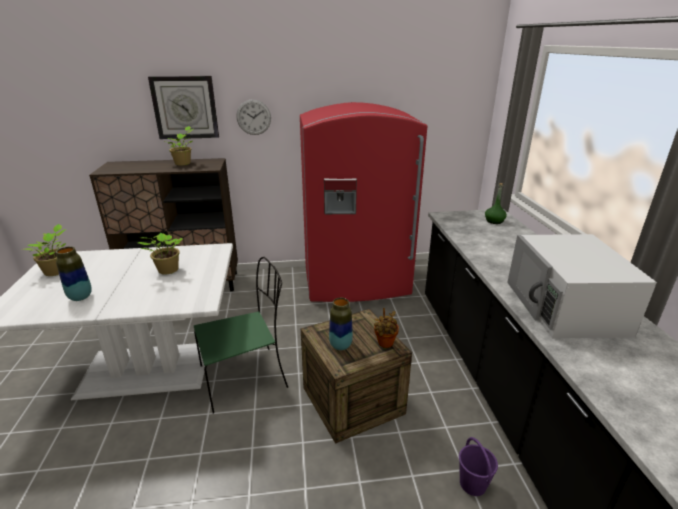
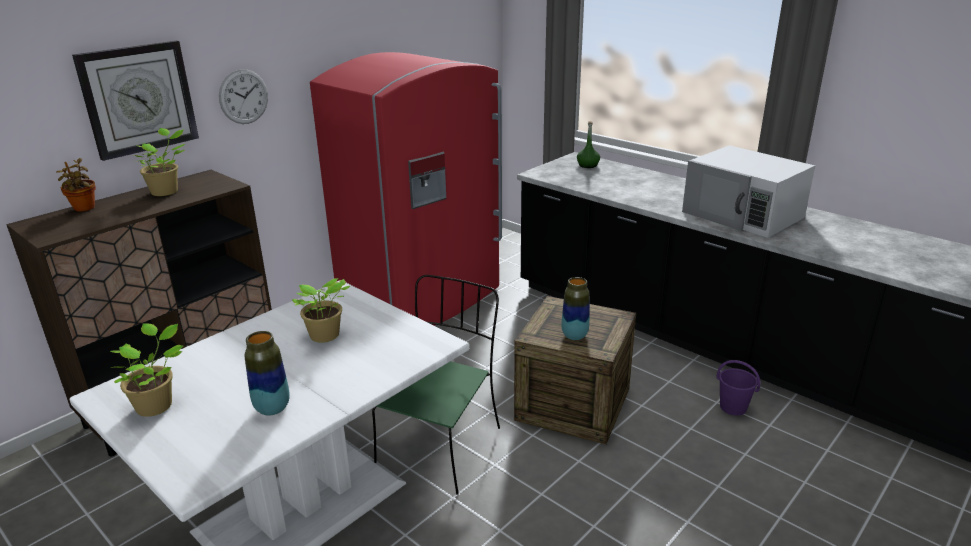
camera: 40 degrees left, 0 degrees up
potted plant [374,308,399,348] -> potted plant moved to [56,158,96,211]

